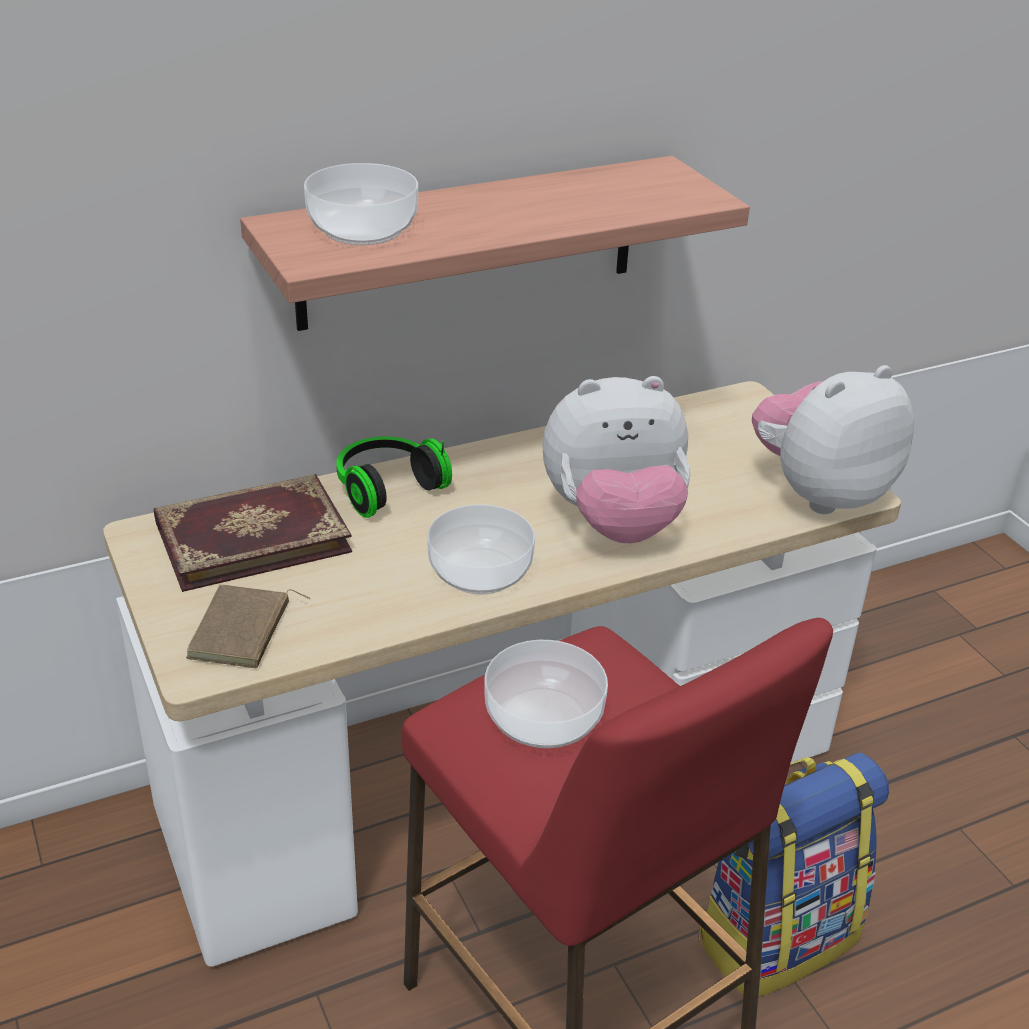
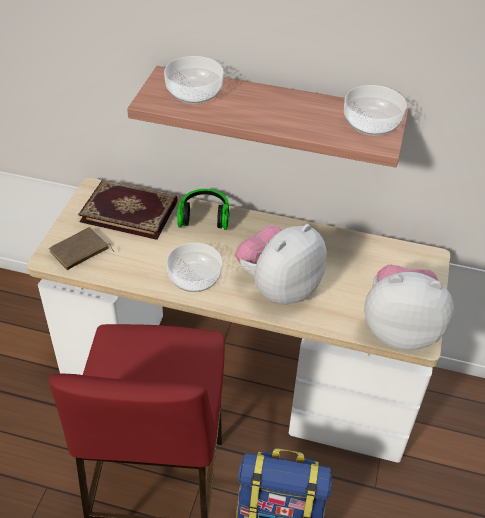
camera: 40 degrees right, 10 degrees up
bowl [485,640,608,748] -> bowl moved to [344,85,407,136]
plush toy [542,376,691,543] -> plush toy turned 105 degrees clockwise [235,224,327,304]

